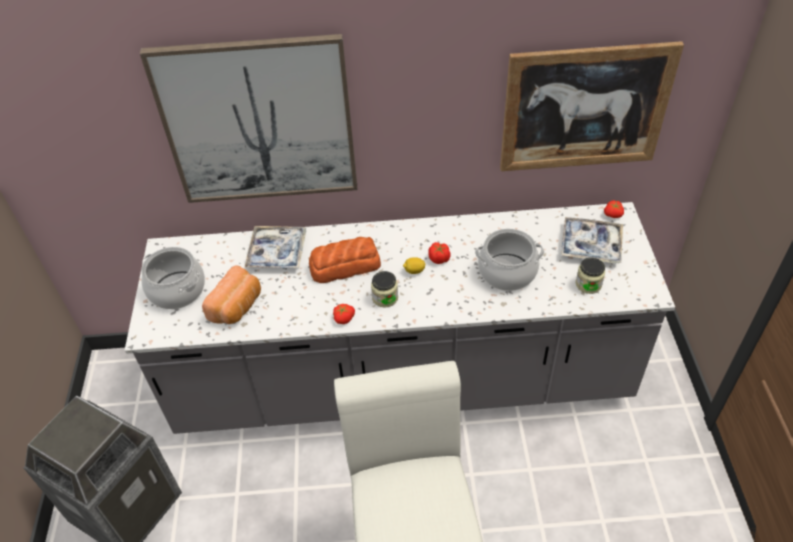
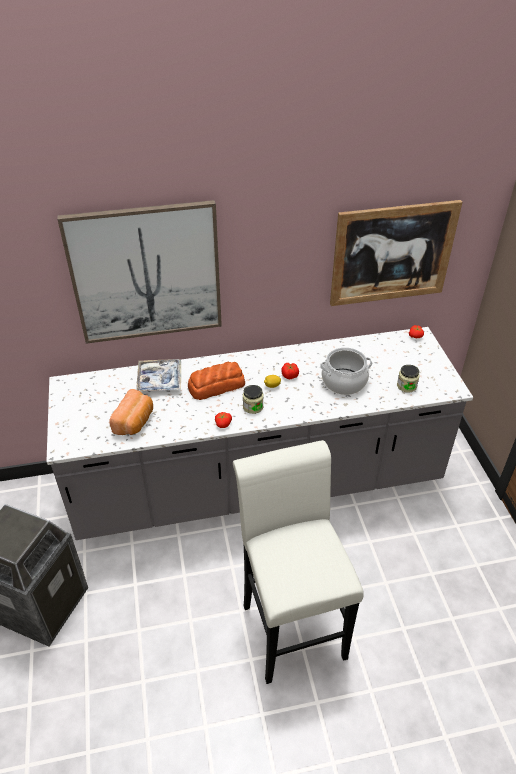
camera: 10 degrees left, 5 degrees down
cooking pot [141,247,205,309] -> none
tray [561,217,623,263] -> none

